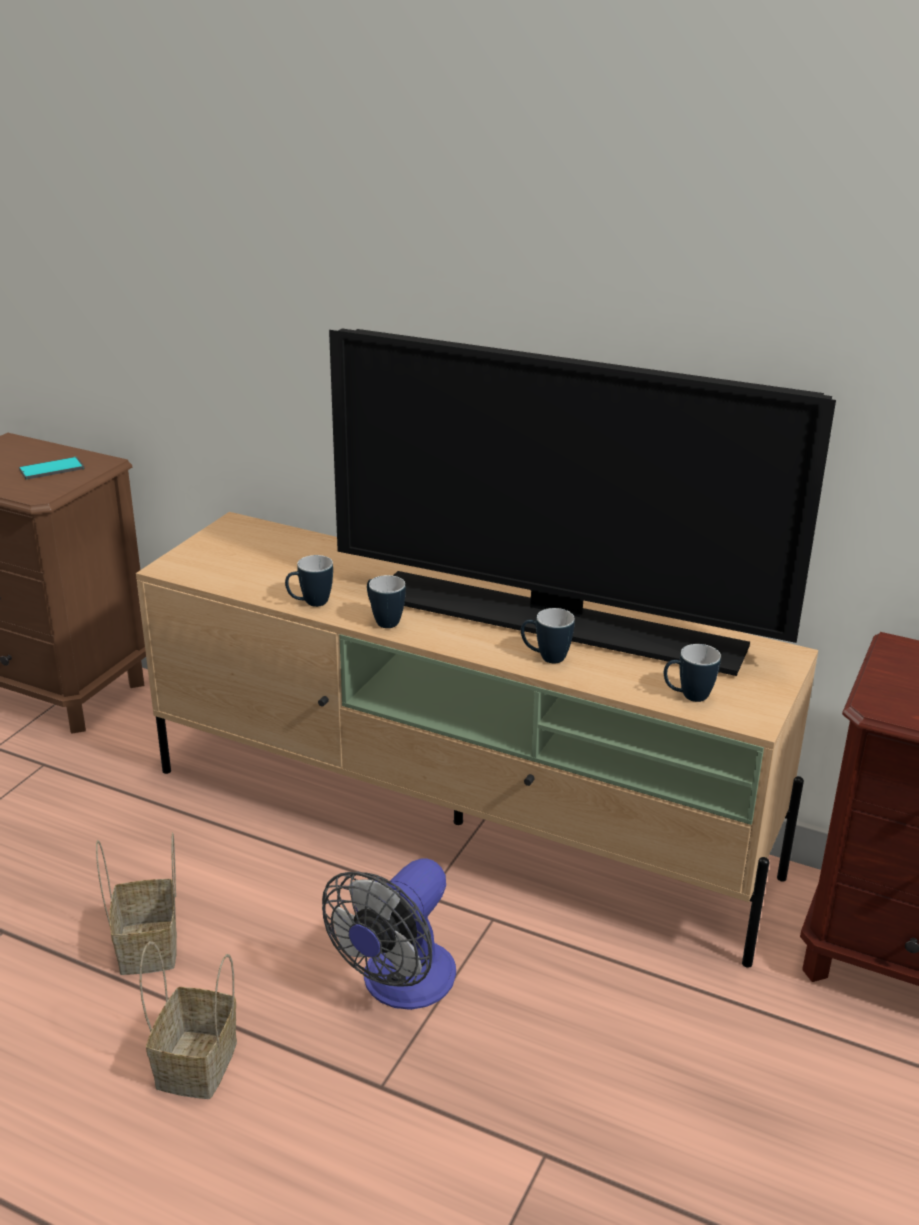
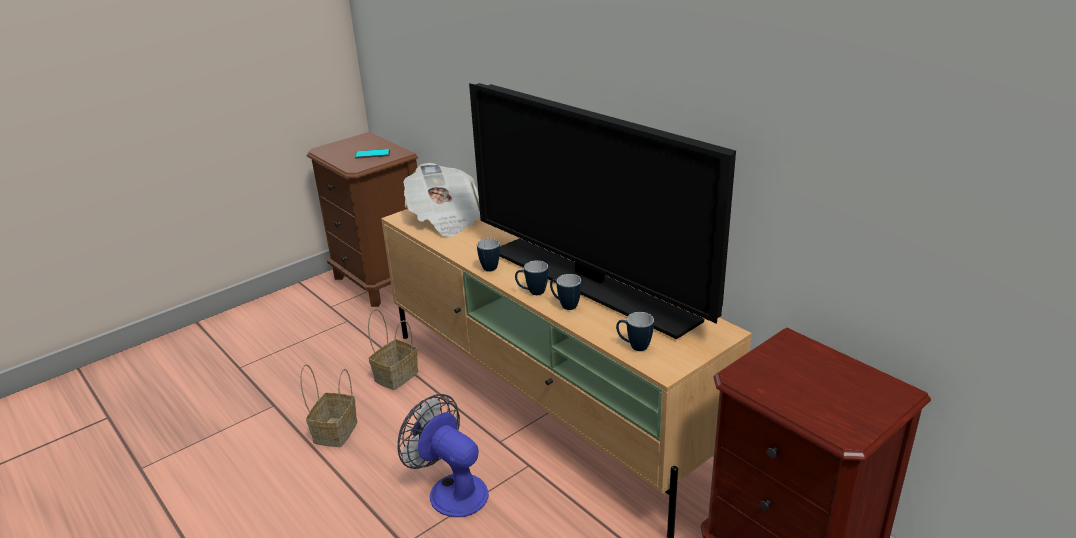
camera: 25 degrees right, 0 degrees up
basket [140,941,237,1099] -> basket moved to [368,309,418,390]
mug [285,555,333,607] -> mug moved to [515,260,548,295]
fan [322,858,456,1010] -> fan turned 75 degrees clockwise [397,394,489,517]
none -> newspaper [403,163,481,237]

